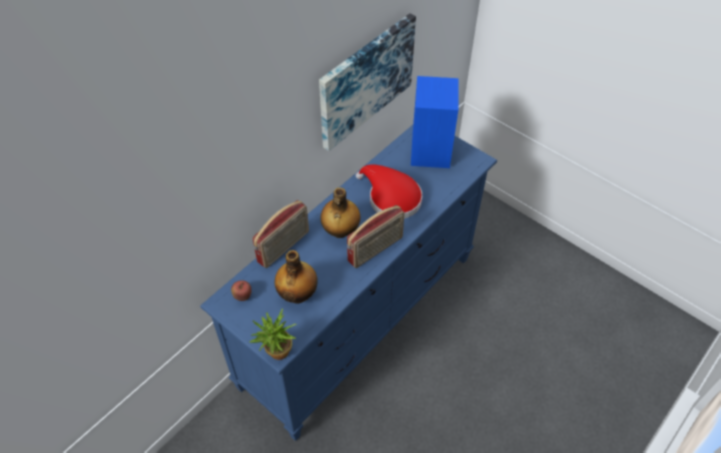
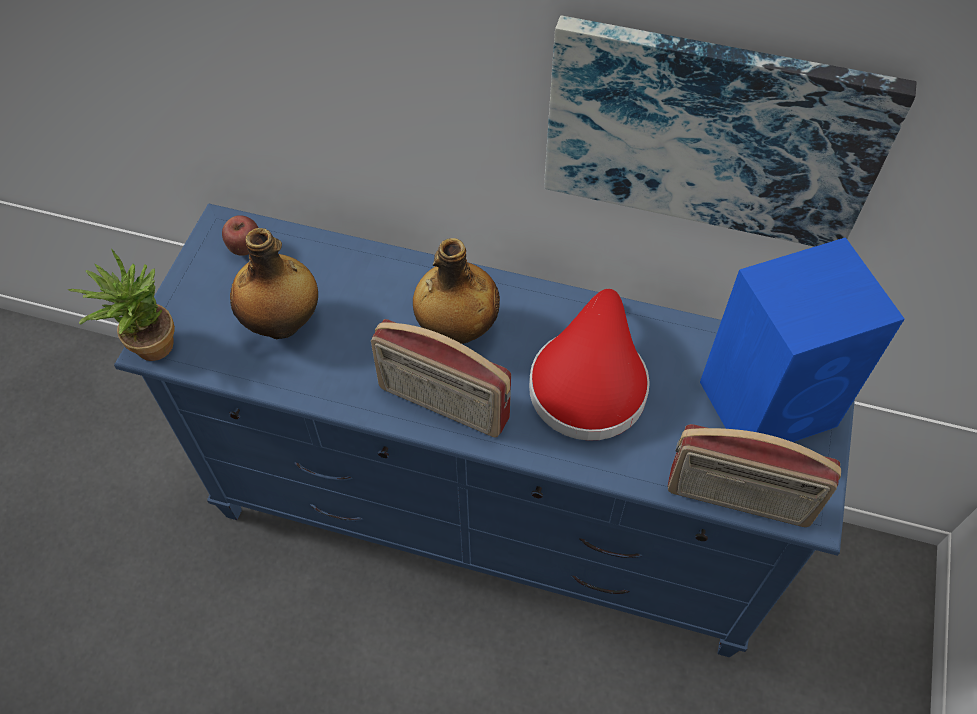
camera: 65 degrees right, 5 degrees up
radio [252,200,309,268] -> radio moved to [668,424,841,527]

